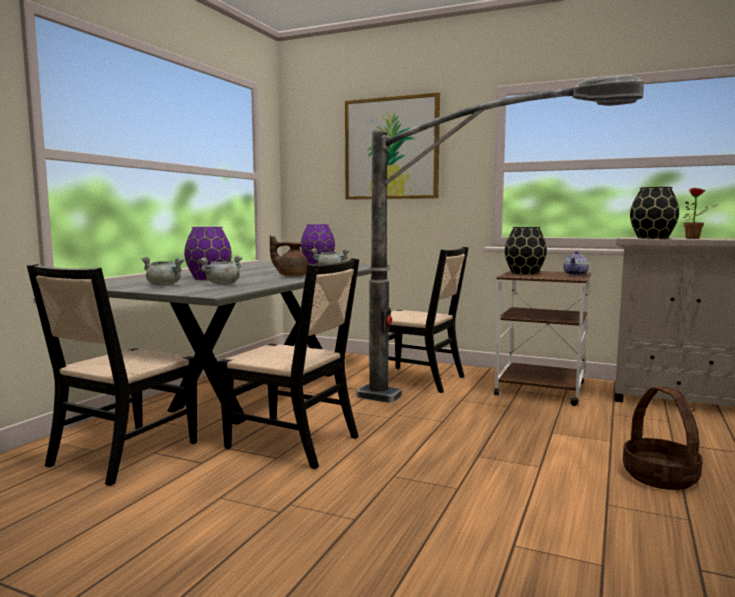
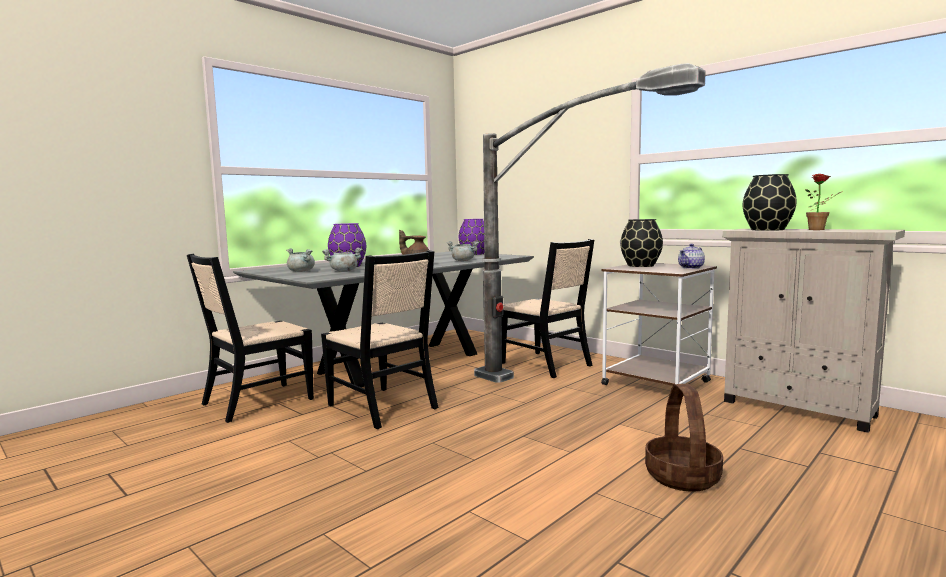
camera: 20 degrees right, 0 degrees up
picture [345,92,440,200] -> none

